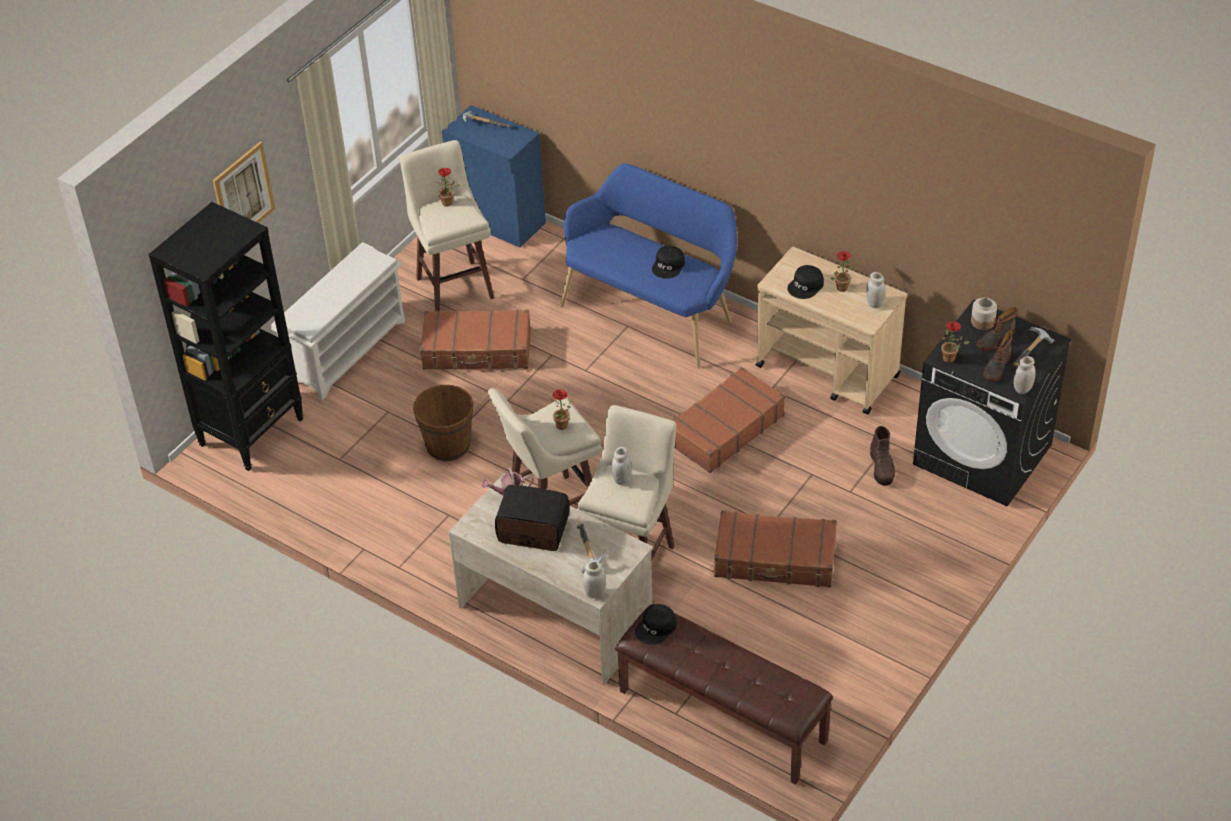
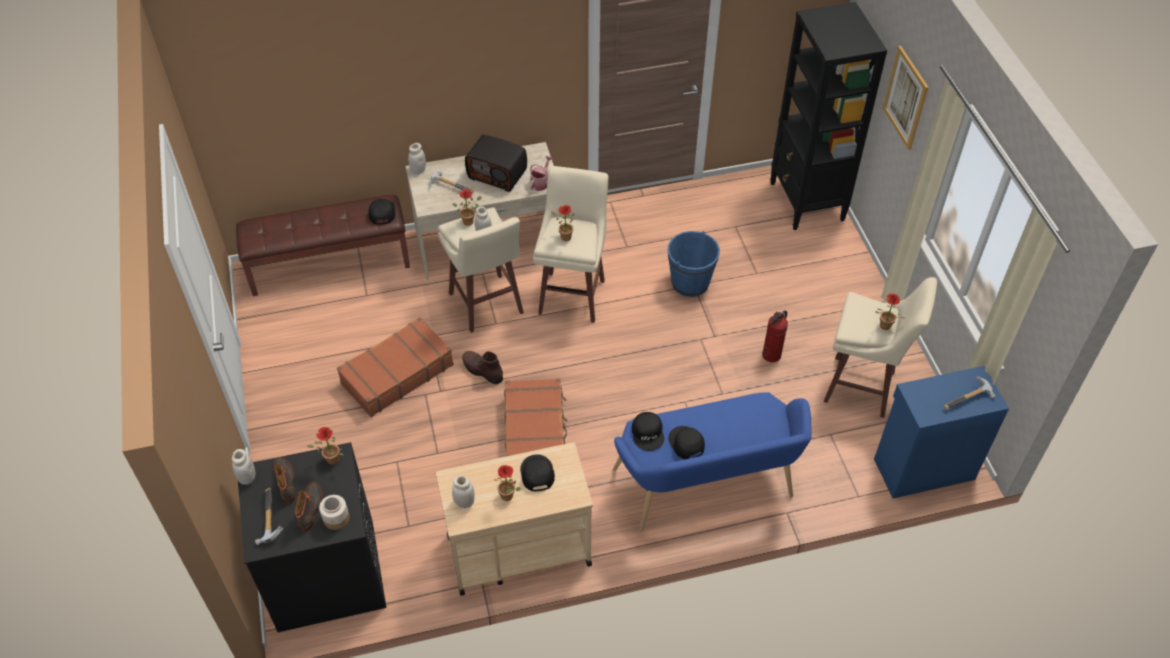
camera: 130 degrees right, 5 degrees up
white shoe rack [271,242,405,400] -> none
brown bucket [413,385,473,461] -> blue bucket [668,231,720,297]
brown suitcase [420,310,531,370] -> fire extinguisher [762,311,788,362]
radio [495,485,570,551] -> radio turned 60 degrees clockwise [465,135,527,192]
brown boot [870,426,895,486] -> brown boot moved to [462,351,503,384]
none -> potted plant [453,189,482,226]
none -> black cap [632,412,664,451]

